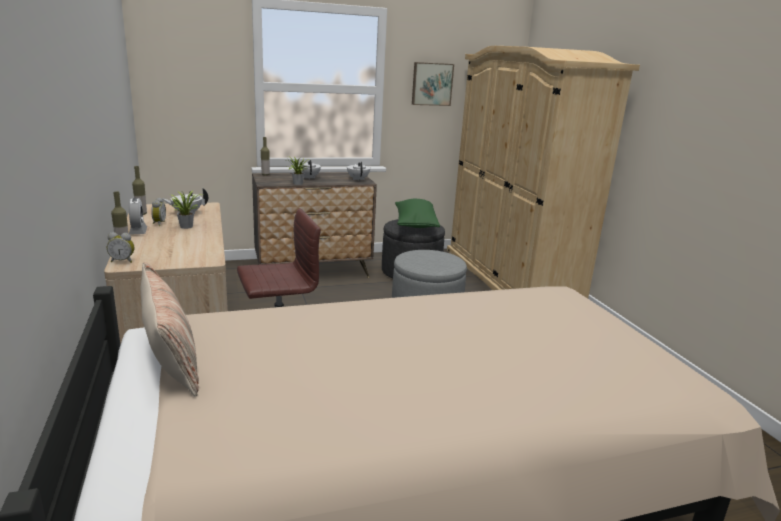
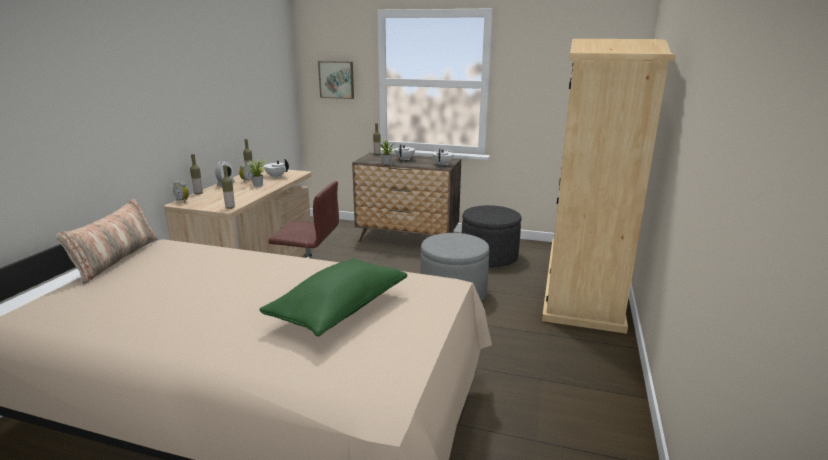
camera: 35 degrees right, 0 degrees up
green pillow [395,199,440,228] -> green pillow moved to [259,258,407,336]
picture [412,62,454,106] -> picture moved to [318,61,354,99]
none -> bottle [221,165,235,209]

